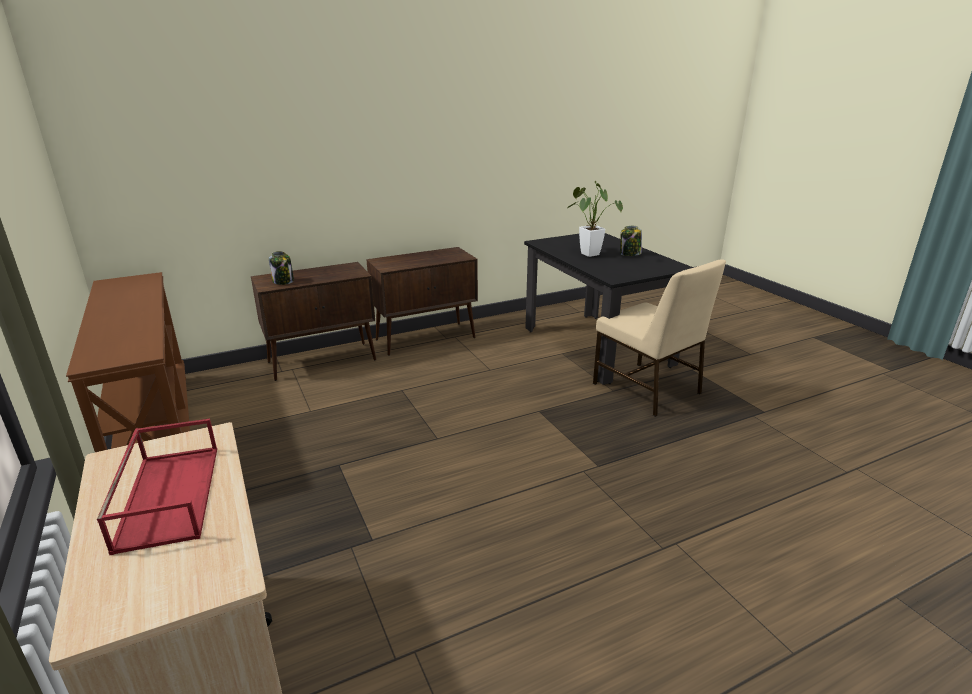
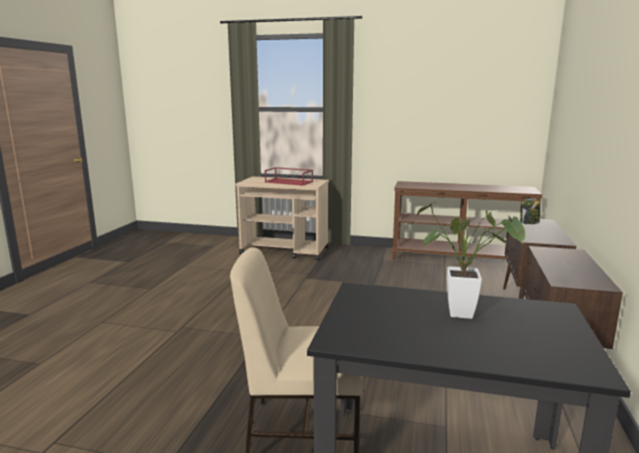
camera: 130 degrees right, 10 degrees down
jar [620,226,642,256] -> none

